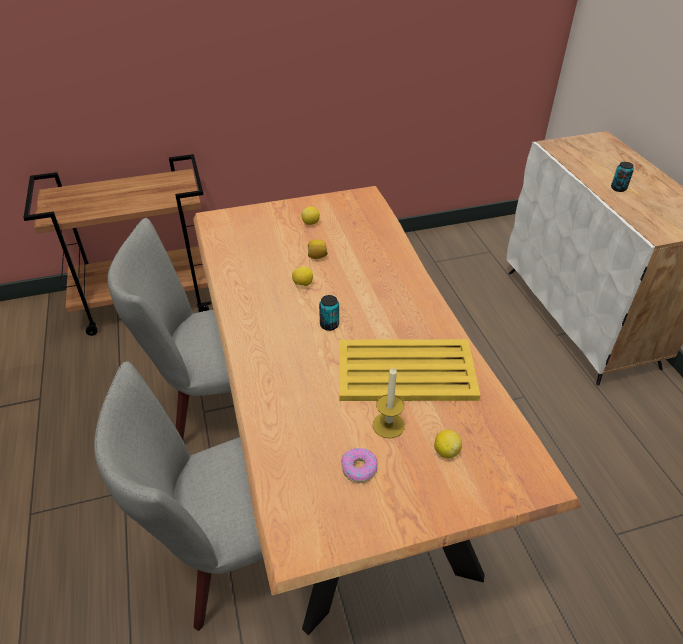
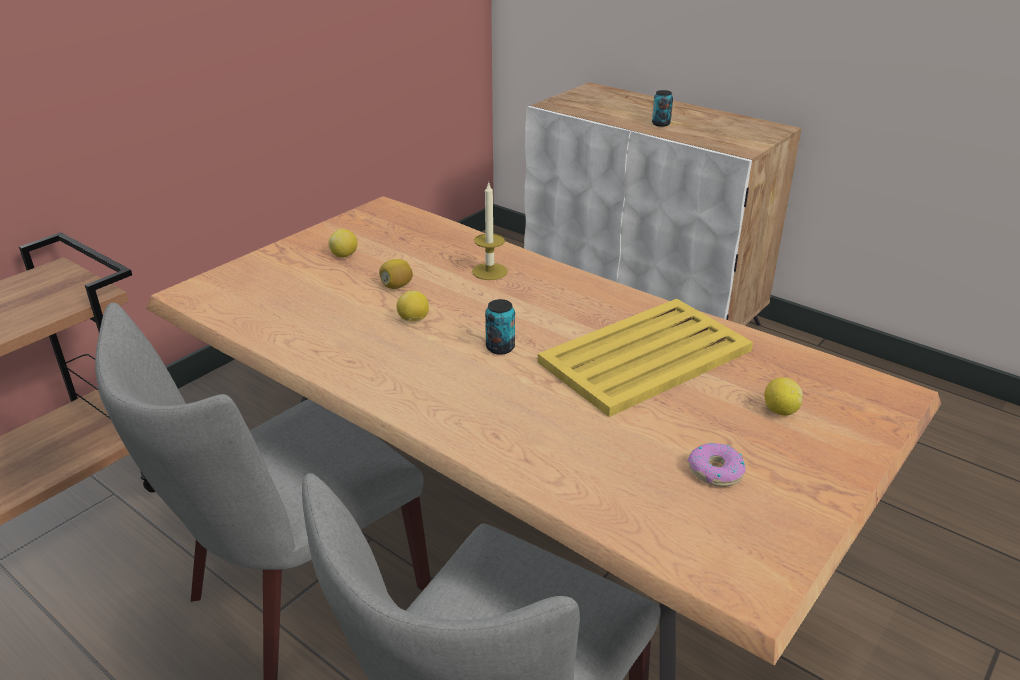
camera: 35 degrees left, 10 degrees down
candle [373,365,405,438] -> candle moved to [472,183,508,280]

